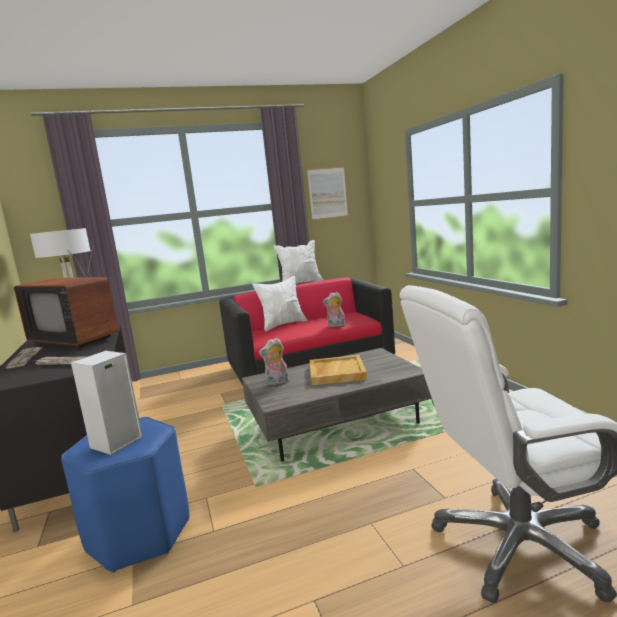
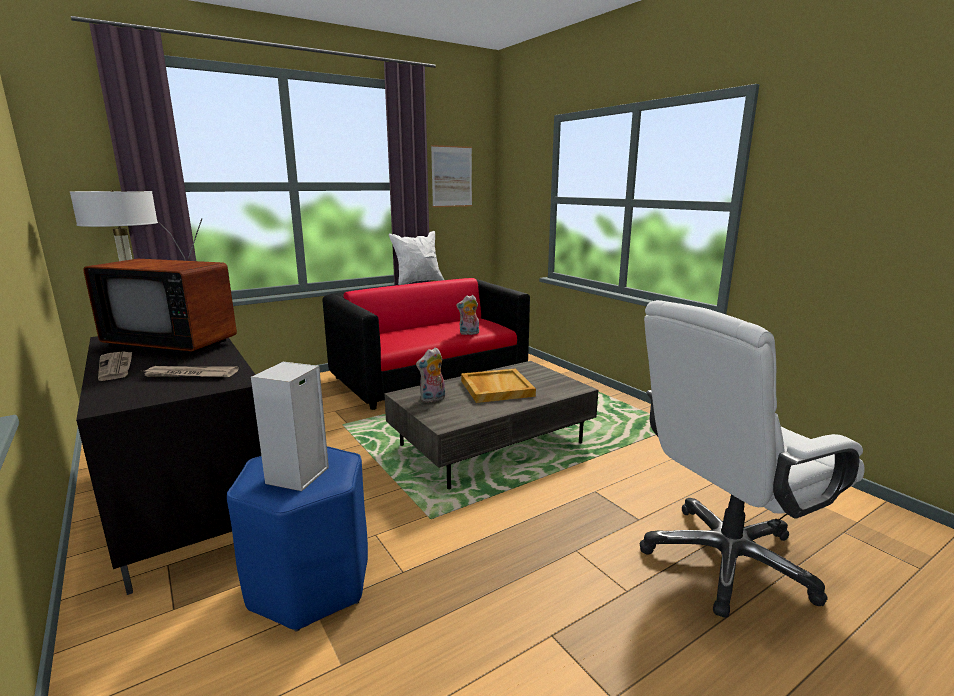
camera: 15 degrees left, 5 degrees up
white pillow [252,275,307,331] -> none

